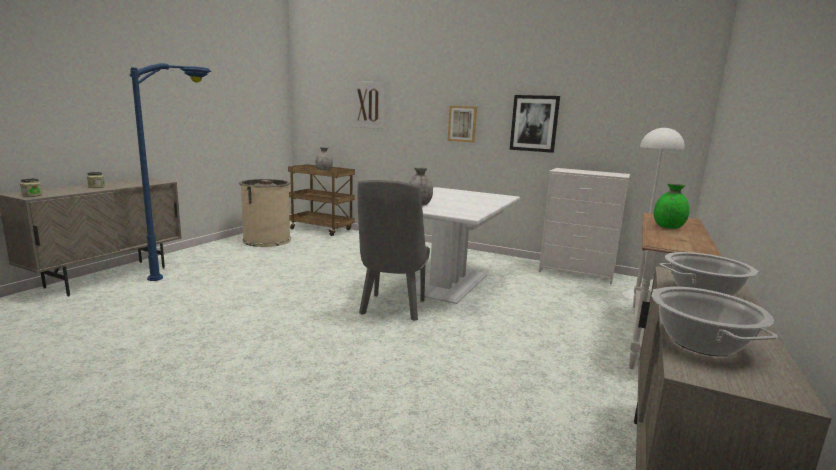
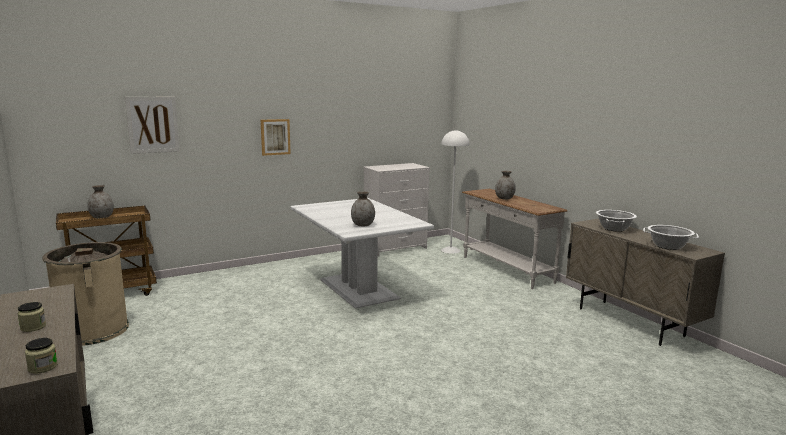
camera: 55 degrees left, 0 degrees up
blue floor lamp [130,63,211,281] -> none
grey chair [358,180,430,321] -> none
picture [510,95,560,153] -> none
green vase [654,183,690,229] -> grey vase [495,171,516,200]

